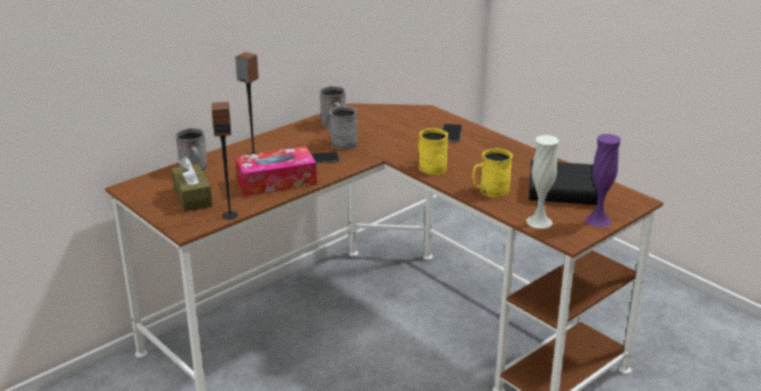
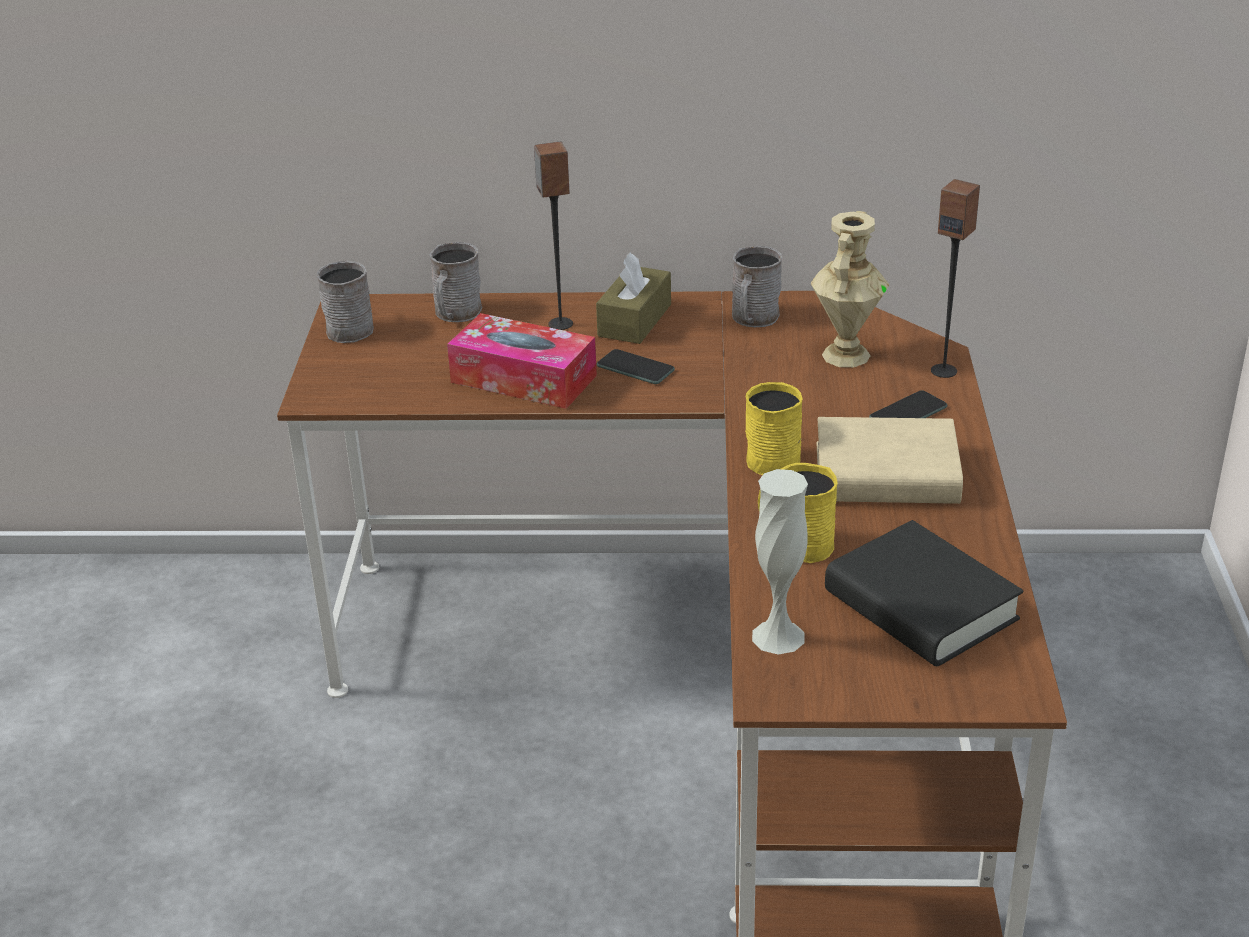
camera: 45 degrees right, 5 degrees up
brown tissue box [171,157,213,212] -> brown tissue box moved to [596,253,671,344]
speaker [212,102,238,220] -> speaker moved to [931,179,980,378]
grey mug [327,106,358,150] -> grey mug moved to [317,261,374,343]
purple vase [585,134,621,227] -> none
none -> beige vase [810,211,889,367]
none -> beige book [816,417,963,504]

